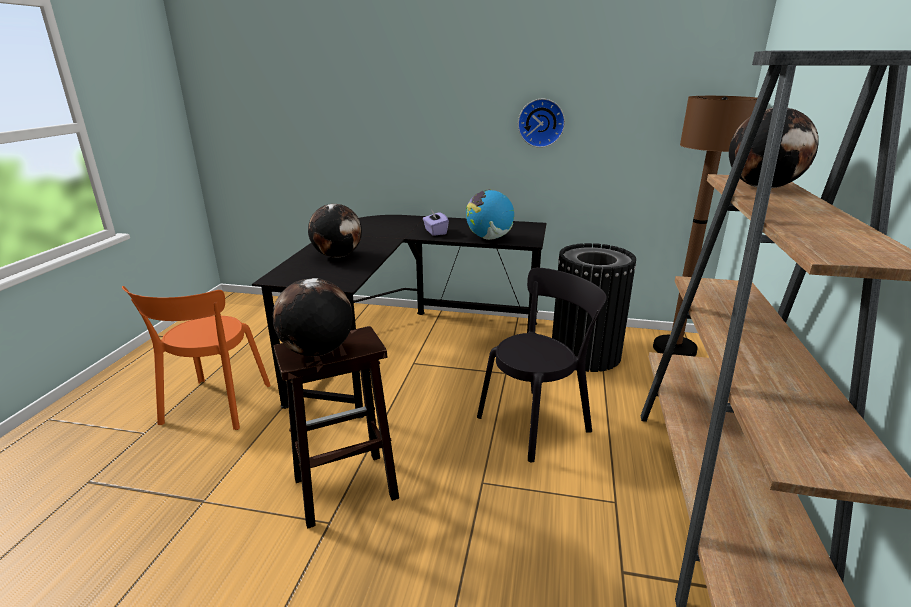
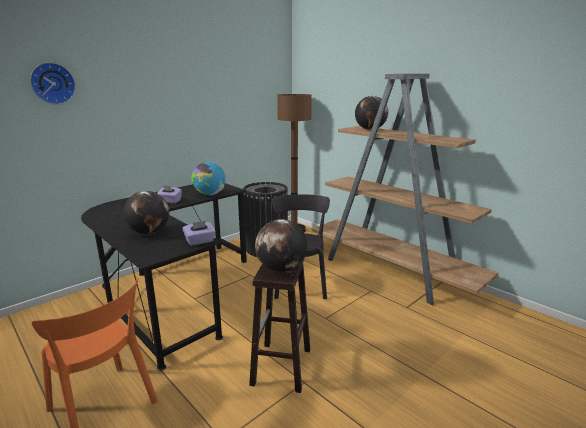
camera: 55 degrees left, 5 degrees down
wall clock [518,99,565,148] -> wall clock moved to [30,62,76,105]
none -> purple tissue box [182,221,216,246]

